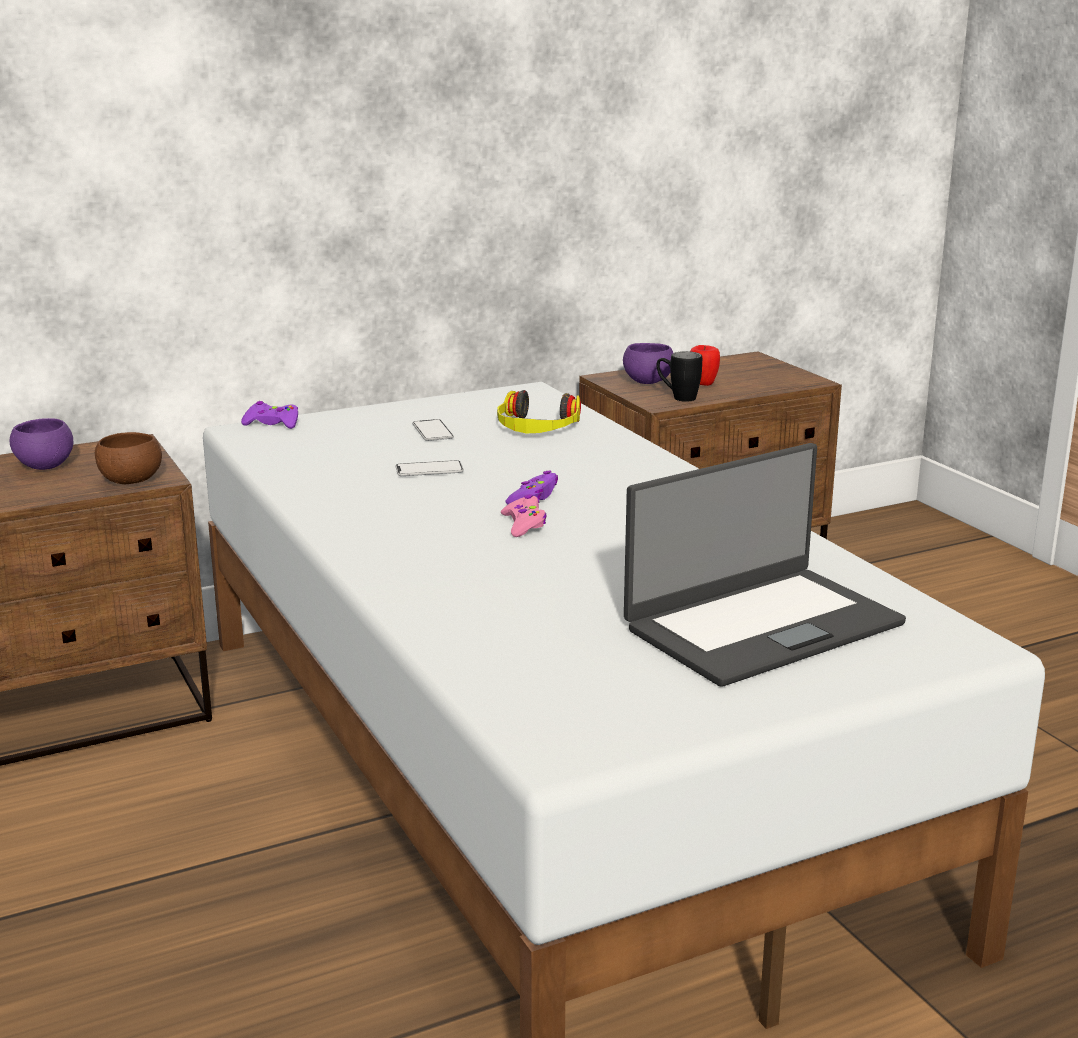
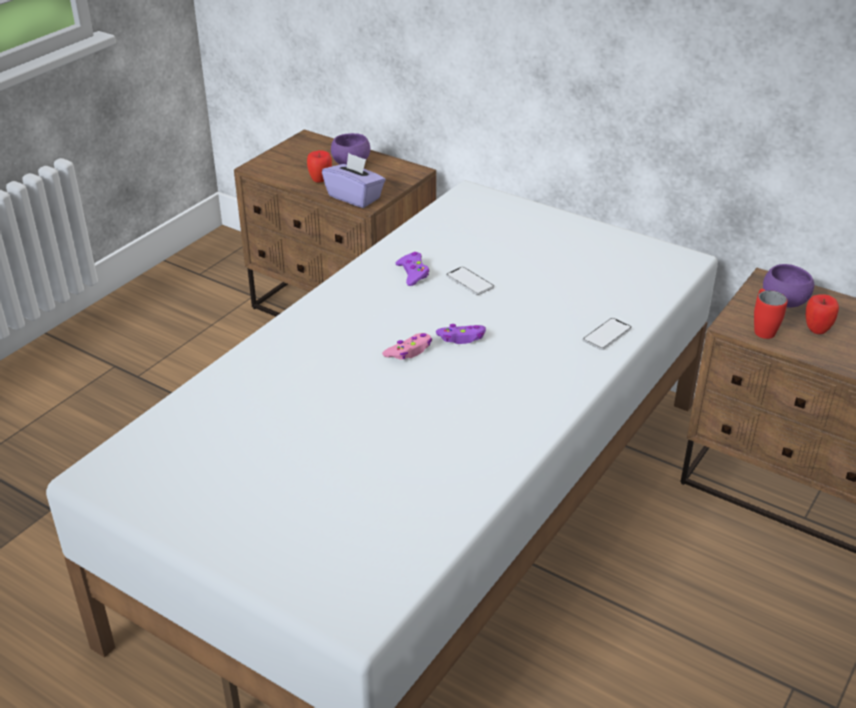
camera: 60 degrees right, 15 degrees up
brown bowl [95,432,162,484] -> purple tissue box [322,152,386,208]
purple game controller [241,401,298,429] -> purple game controller moved to [396,252,429,286]
phone [412,419,454,441] -> phone moved to [583,318,632,350]
headphones [497,390,581,433] -> none
laptop [624,443,906,686] -> none
black mug [656,351,702,402] -> red mug [754,289,788,339]
none -> apple [307,150,332,182]

